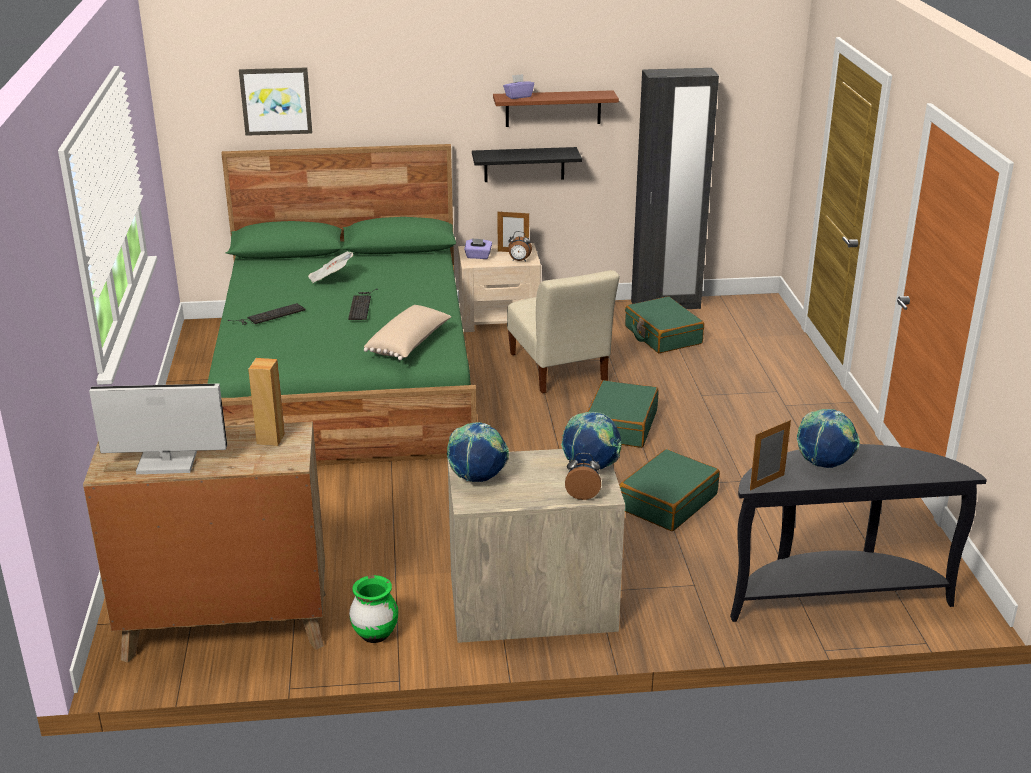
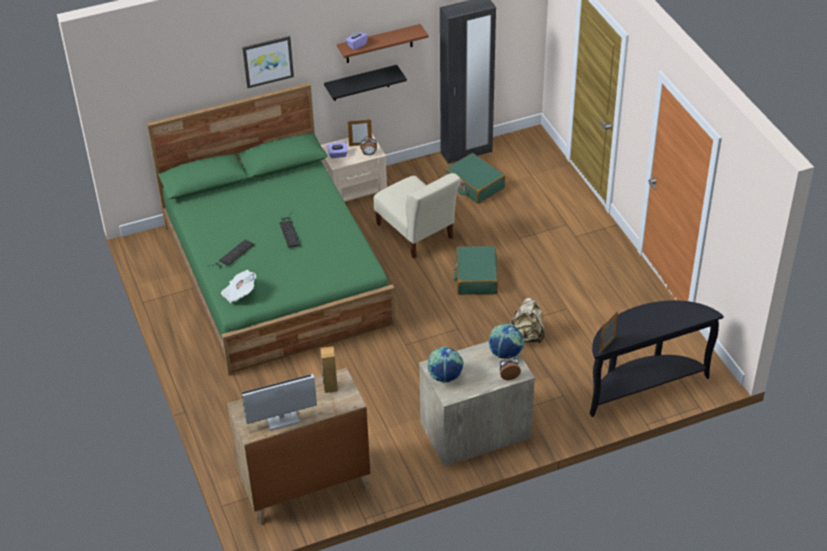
camera: 15 degrees left, 15 degrees up
picture [239,67,312,136] -> picture moved to [242,36,294,88]
newspaper [308,251,353,283] -> newspaper moved to [221,270,256,303]
green vase [349,575,398,643] -> none
beige pillow [364,305,451,360] -> none
green suitcase [619,449,720,531] -> beige backpack [509,298,545,343]
globe [797,409,860,468] -> none

